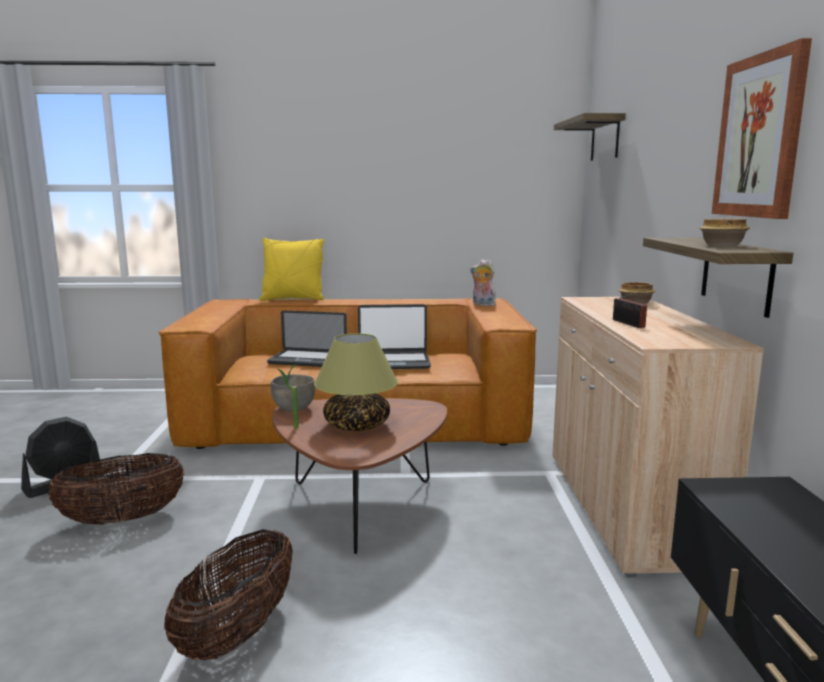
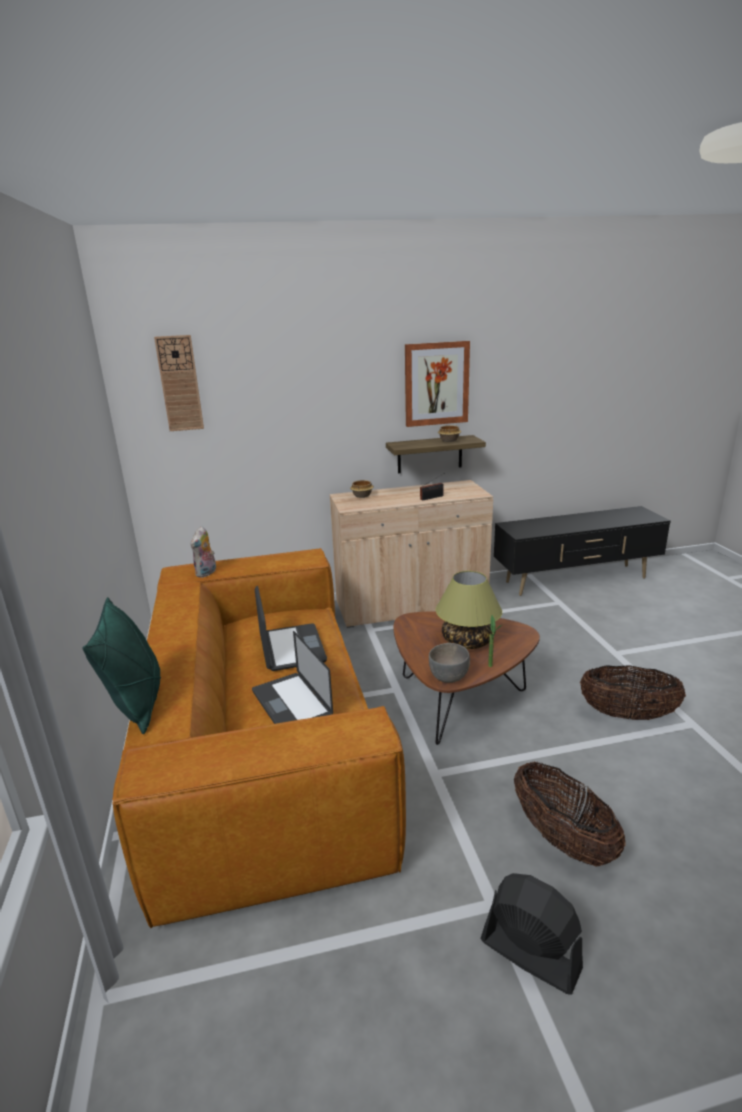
camera: 100 degrees left, 10 degrees up
yellow pillow [259,238,325,301] -> green pillow [82,597,161,734]
laptop [267,310,347,367] -> laptop turned 150 degrees clockwise [252,631,333,724]
shelf [554,113,626,161] -> wall clock [154,335,204,431]

